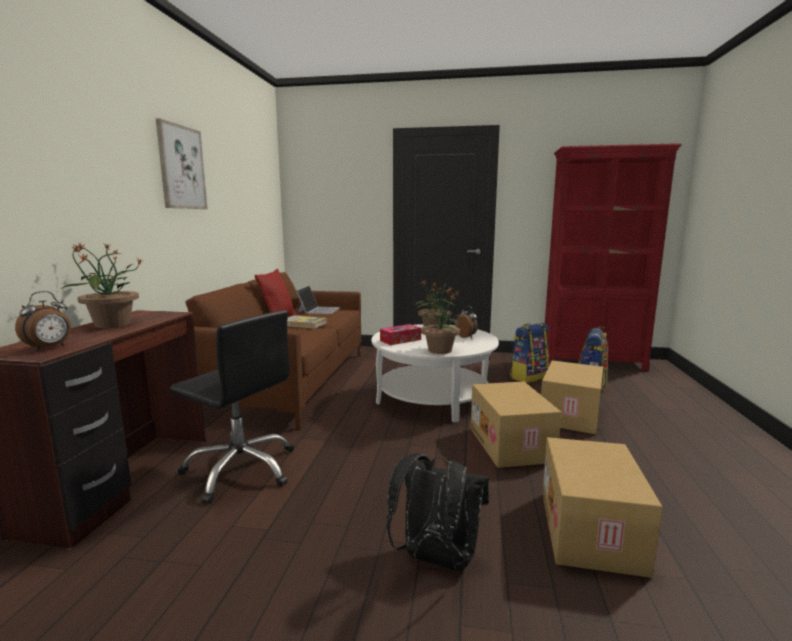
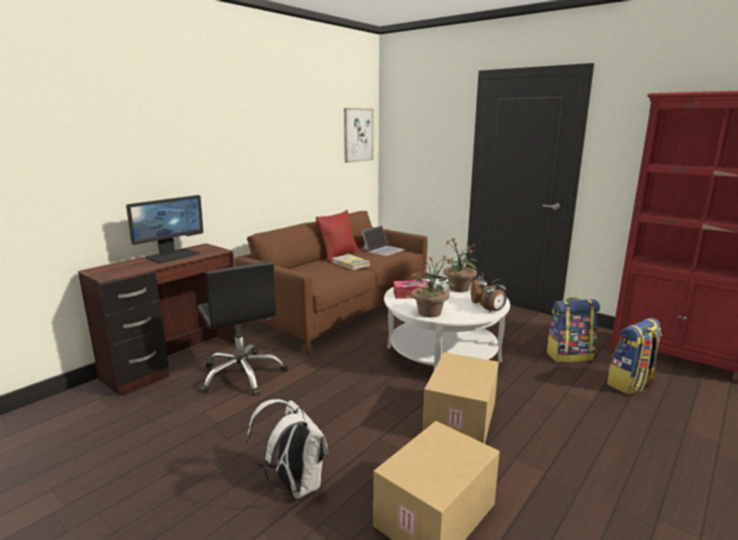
camera: 30 degrees right, 5 degrees up
alarm clock [15,291,71,351] -> alarm clock moved to [481,279,506,313]
potted plant [61,243,144,328] -> monitor [126,195,203,263]
picture [156,118,207,209] -> picture moved to [344,108,373,163]
black backpack [387,453,489,571] -> white backpack [247,399,328,499]
cardboard box [541,360,603,434] -> none

